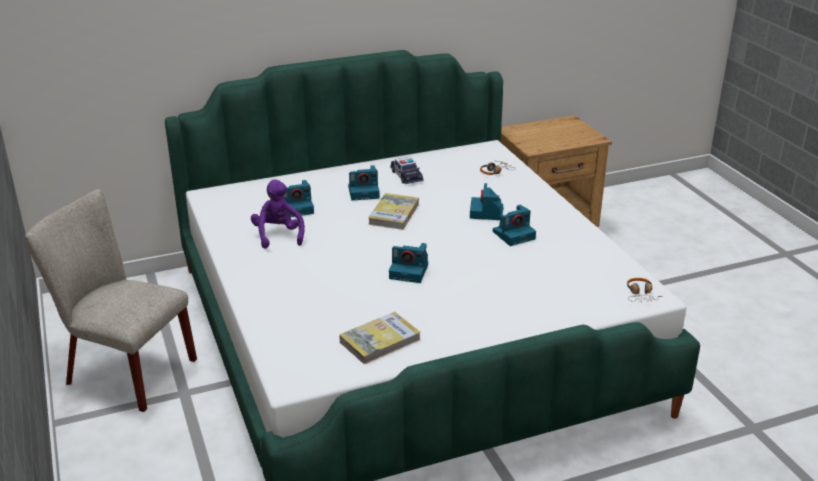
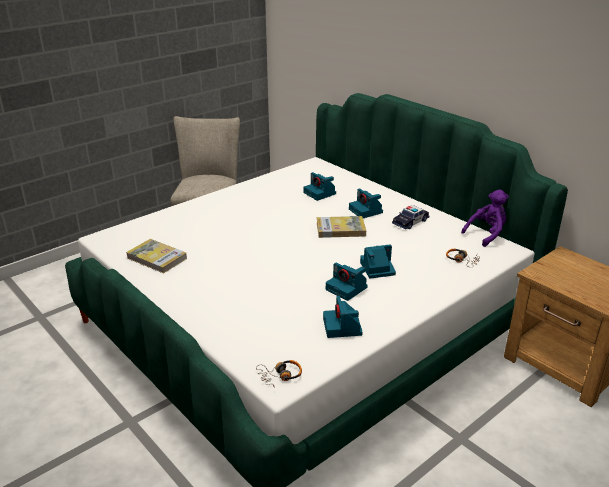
camera: 70 degrees right, 0 degrees up
purple plush toy [251,180,305,249] -> purple plush toy moved to [461,190,509,247]
camera [389,243,428,283] -> camera moved to [323,296,363,338]

